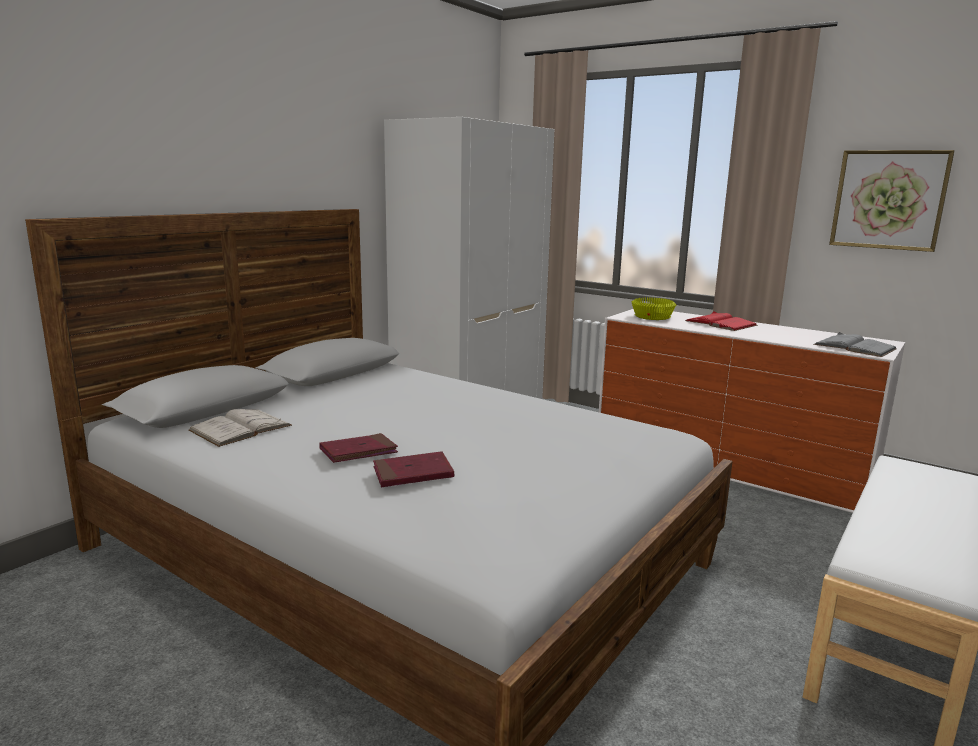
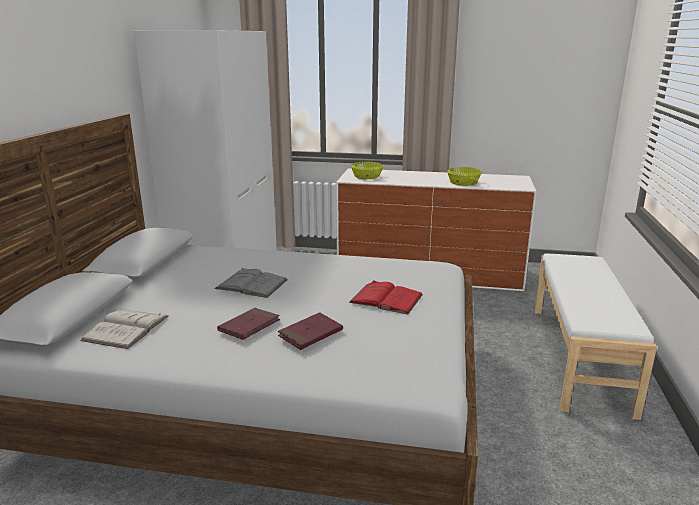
camera: 25 degrees left, 5 degrees up
red book [685,311,757,331] -> red book moved to [349,280,423,314]
grey book [813,332,897,357] -> grey book moved to [214,268,288,298]
picture [829,150,955,252] -> none
none -> yellow bowl [447,167,482,186]

